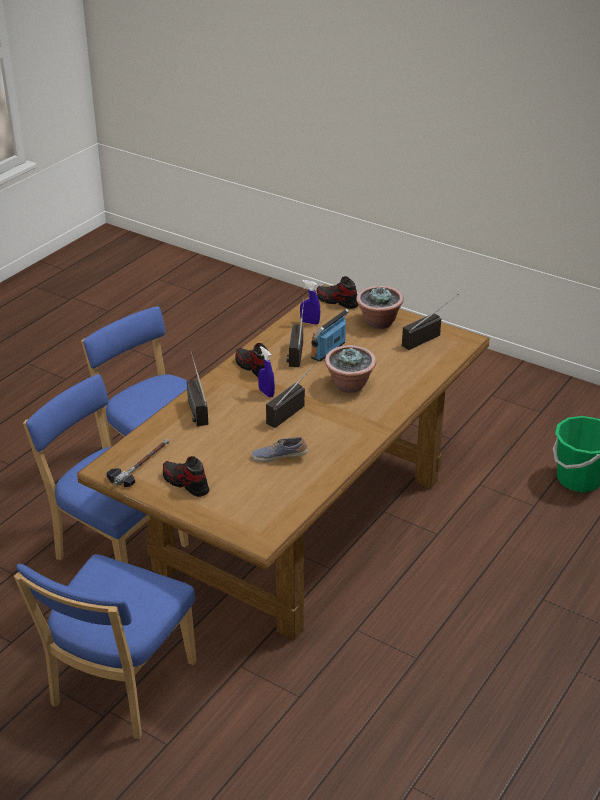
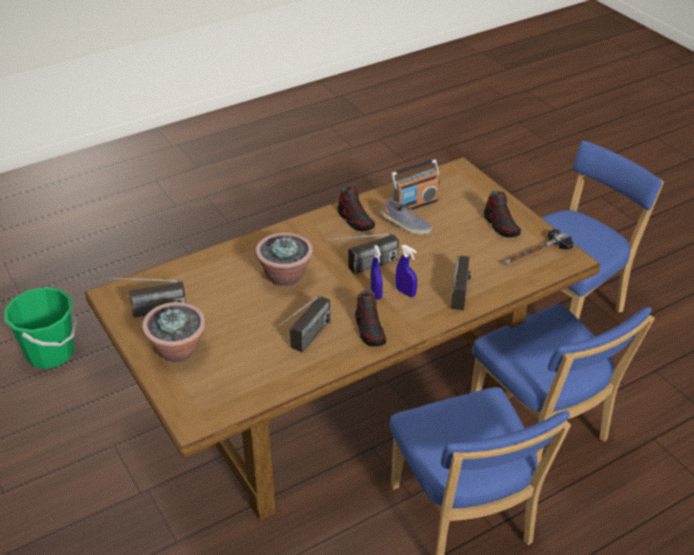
camera: 155 degrees left, 5 degrees up
blue spray bottle [300,280,320,325] -> blue spray bottle moved to [396,245,417,297]
radio [311,309,349,362] -> radio moved to [391,159,440,210]
shoe [317,276,359,309] -> shoe moved to [337,187,375,231]

